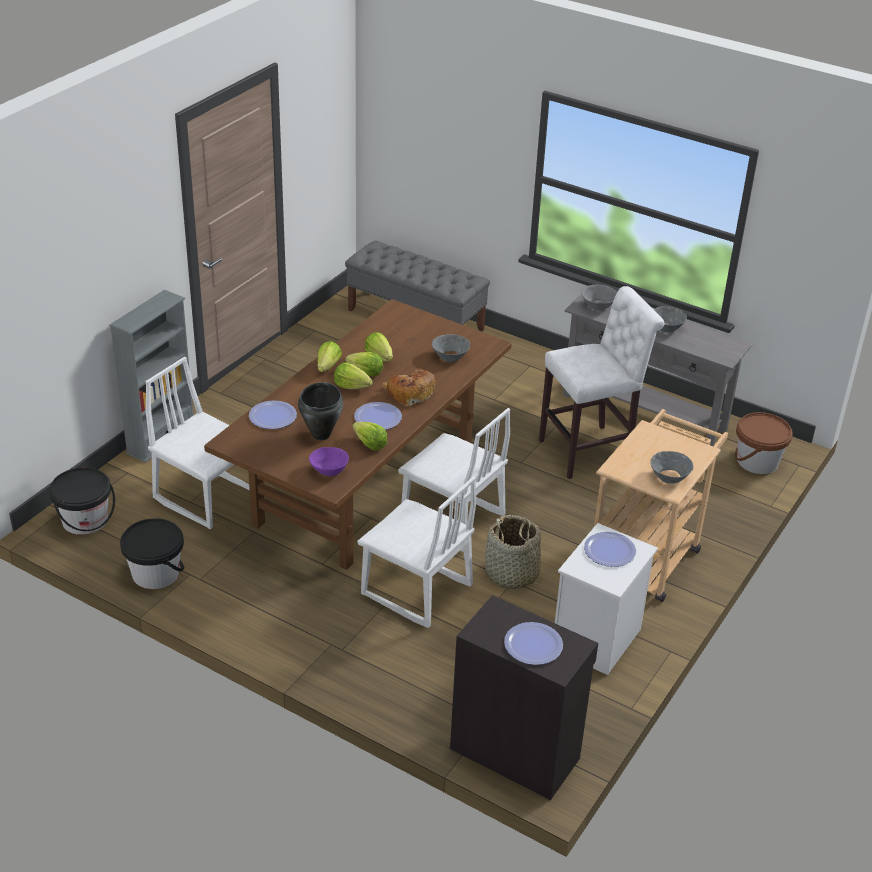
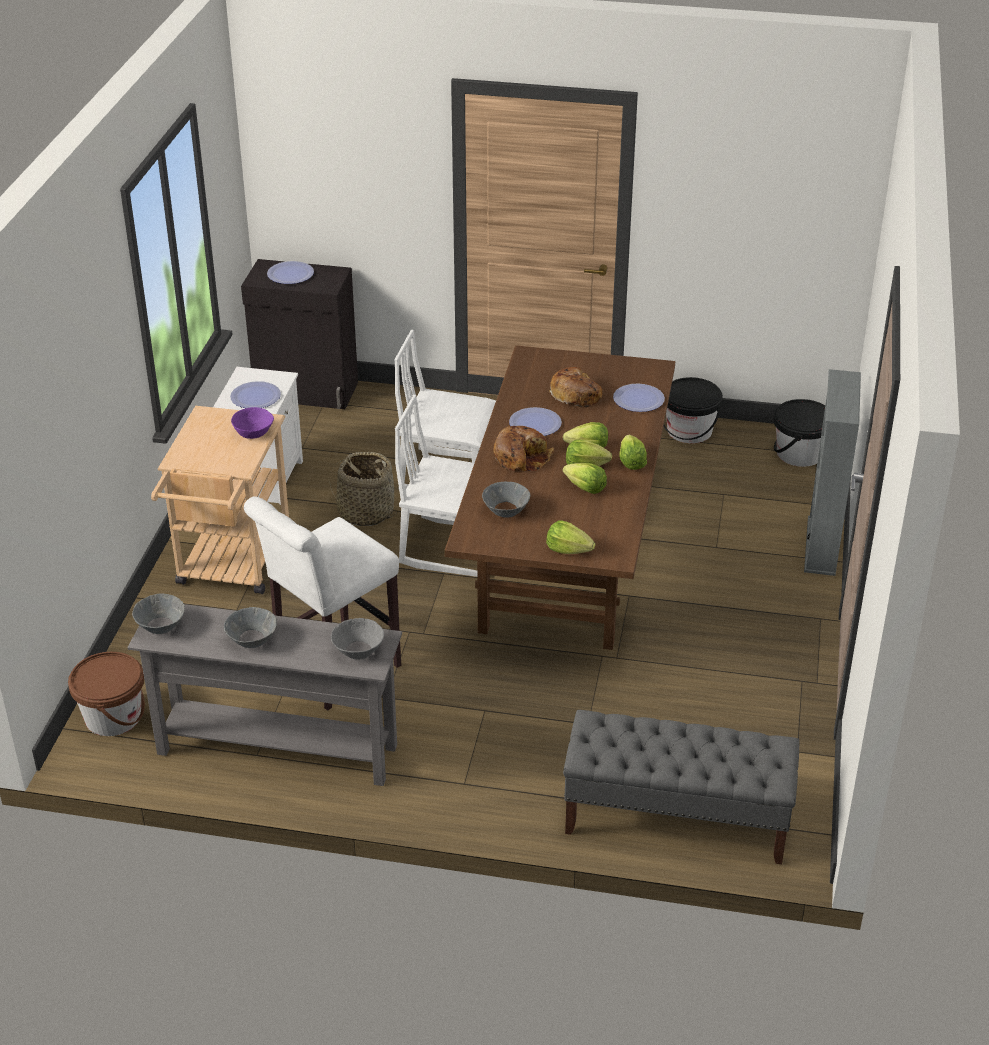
camera: 160 degrees right, 0 degrees up
white chair [145,356,250,529] -> none
black cooking pot [298,382,343,440] -> bread [549,367,603,408]
purple bowl [309,447,349,476] -> purple bowl moved to [231,407,274,439]
lettuce [353,422,388,450] -> lettuce moved to [546,521,595,554]
grey bowl [650,451,694,484] -> grey bowl moved to [132,593,185,634]

